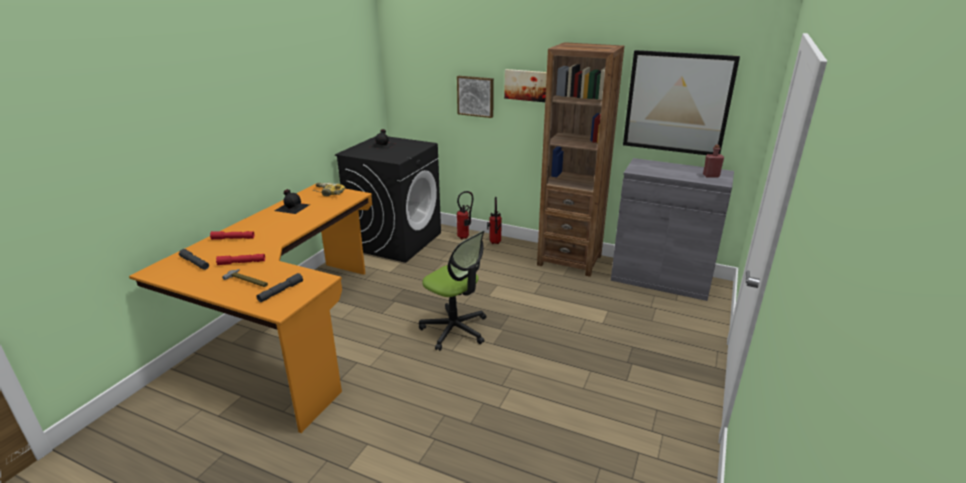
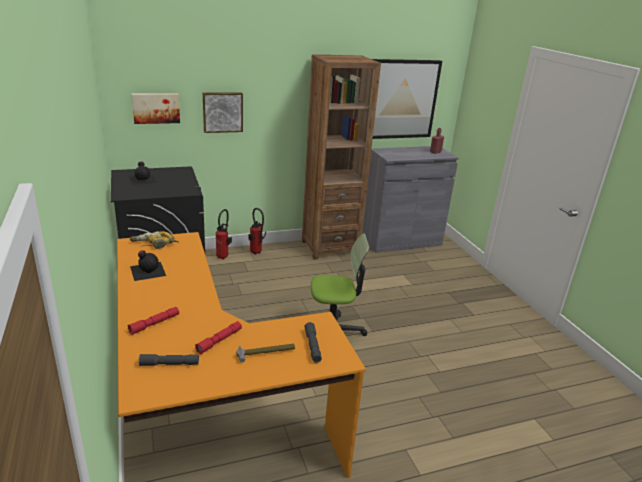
camera: 45 degrees left, 0 degrees up
picture [504,69,547,102] -> picture moved to [132,93,180,124]

